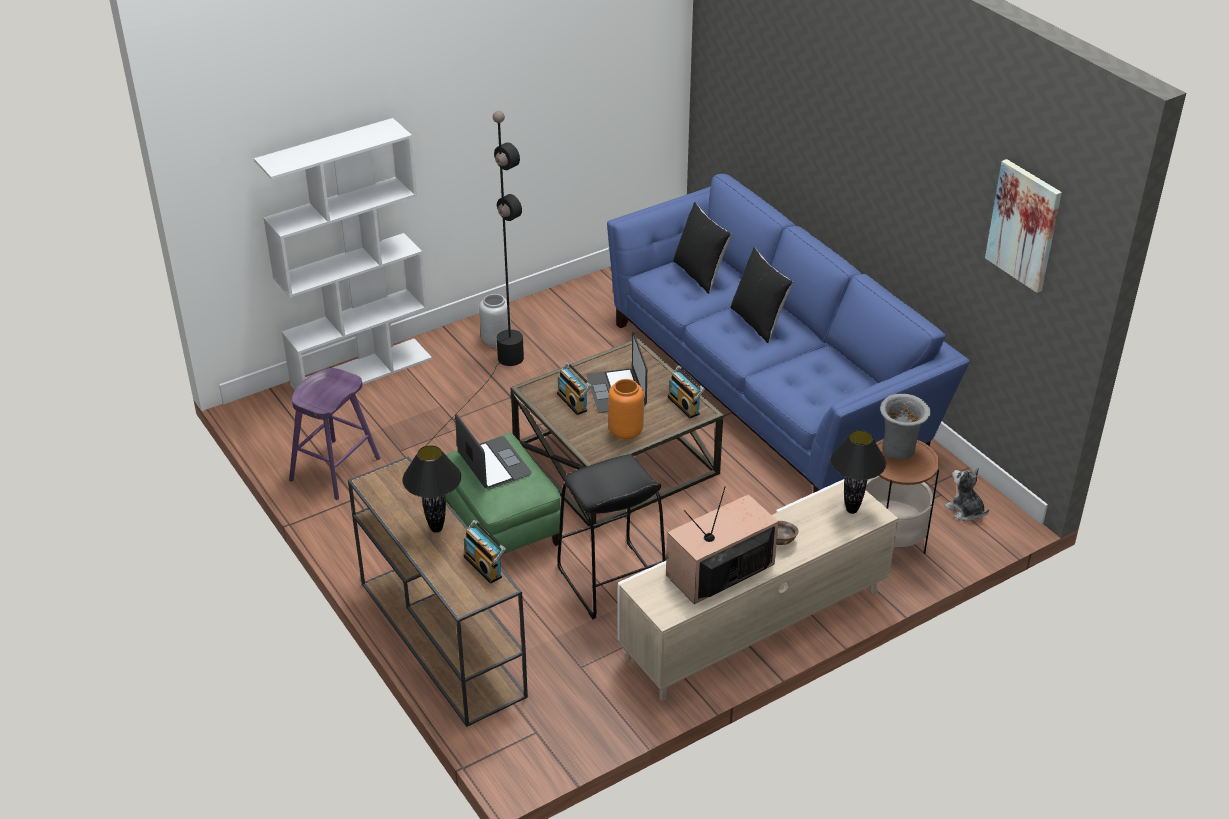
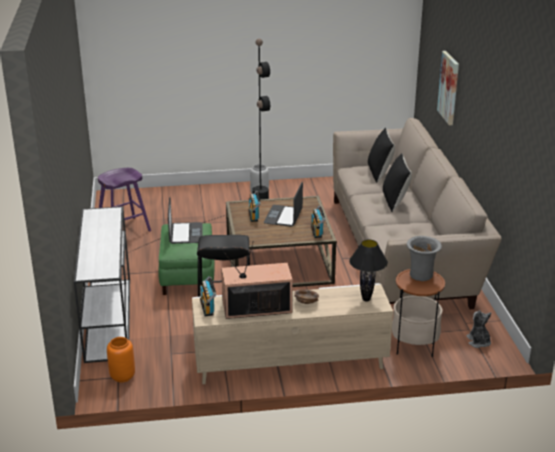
camera: 25 degrees right, 10 degrees down
white bookcase [254,118,432,390] -> none
brown console table [348,456,528,727] -> white console table [74,206,130,363]
black table lamp [402,445,461,533] -> none
radio [464,520,506,584] -> radio moved to [200,276,216,316]
blue sofa [607,174,970,492] -> beige sofa [333,118,502,309]
orange vase [608,379,644,440] -> orange vase moved to [107,337,135,382]
picture [985,159,1062,293] -> picture moved to [437,51,459,125]

